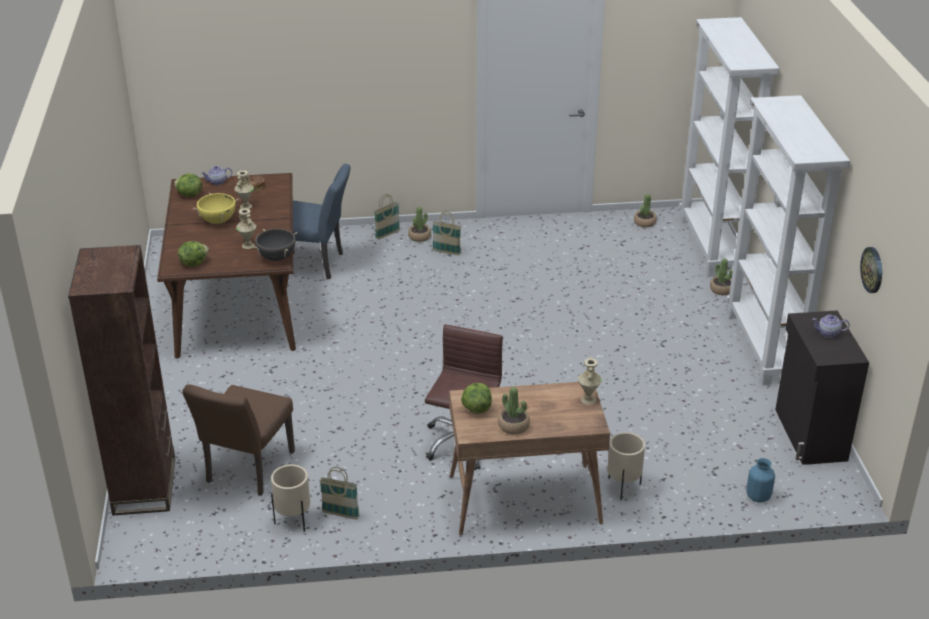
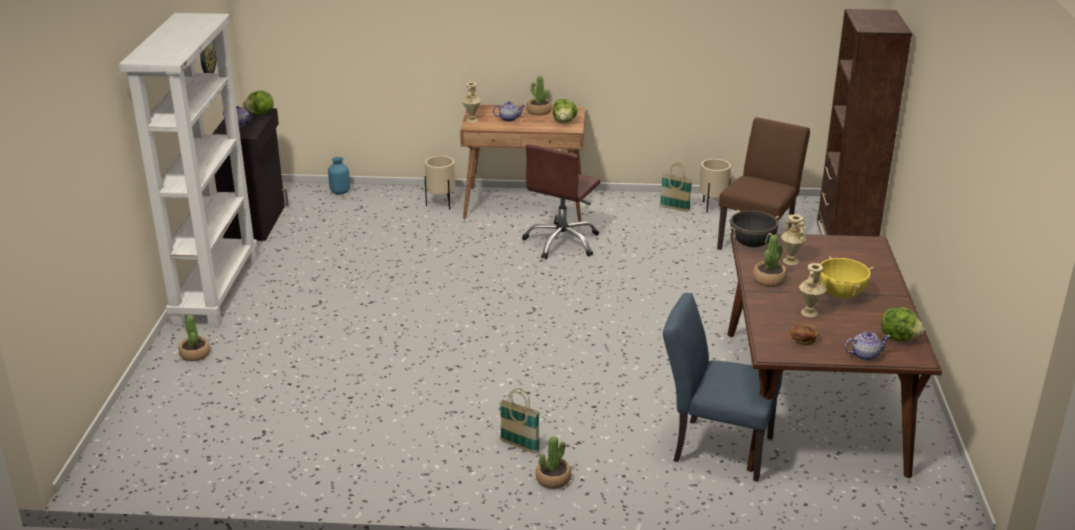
camera: 170 degrees left, 5 degrees down
lettuce [178,241,209,267] -> lettuce moved to [243,91,273,115]
basket [374,194,400,239] -> none
potted plant [634,193,657,227] -> potted plant moved to [753,235,787,287]
white bookcase [679,17,779,277] -> none
none -> teapot [493,101,525,122]

